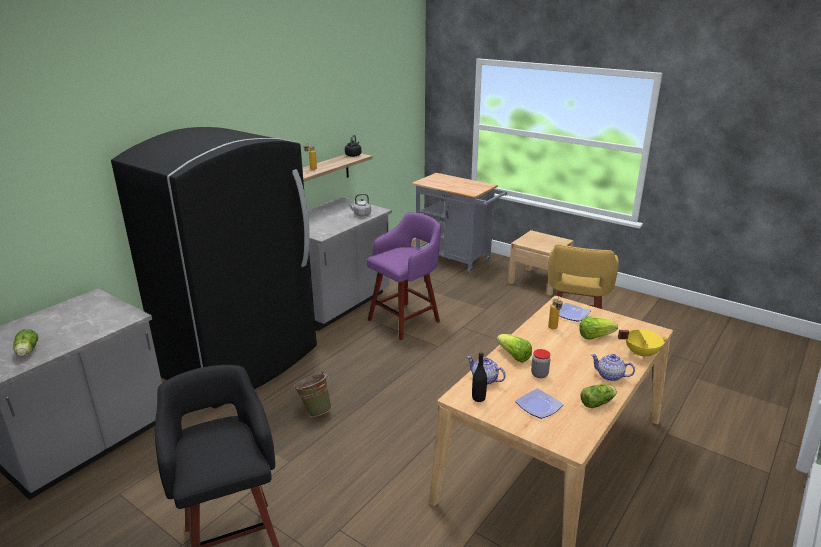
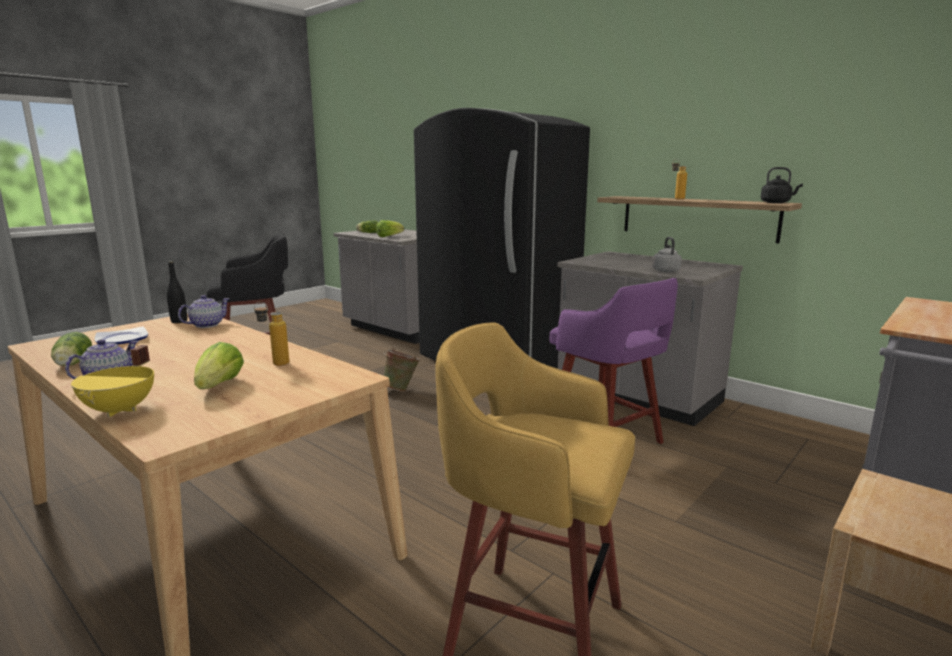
camera: 95 degrees right, 10 degrees down
lettuce [496,334,532,363] -> lettuce moved to [376,220,404,237]
jar [531,349,550,378] -> none
plate [559,302,591,322] -> none

